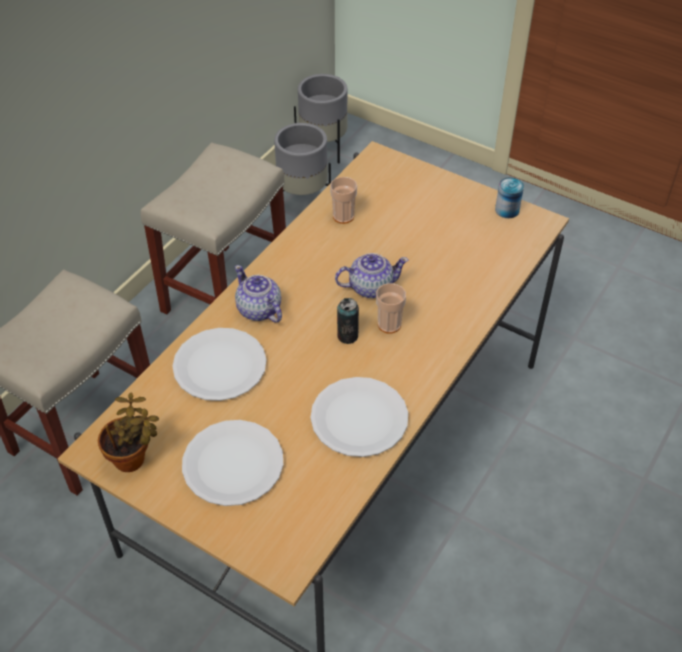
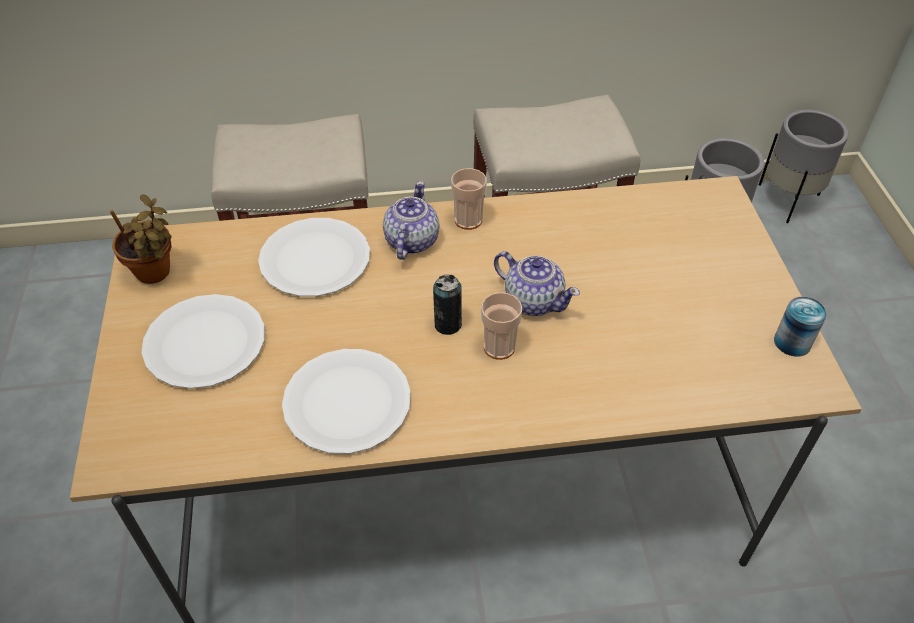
camera: 50 degrees right, 0 degrees up
cup [330,177,357,224] -> cup moved to [451,168,487,230]

